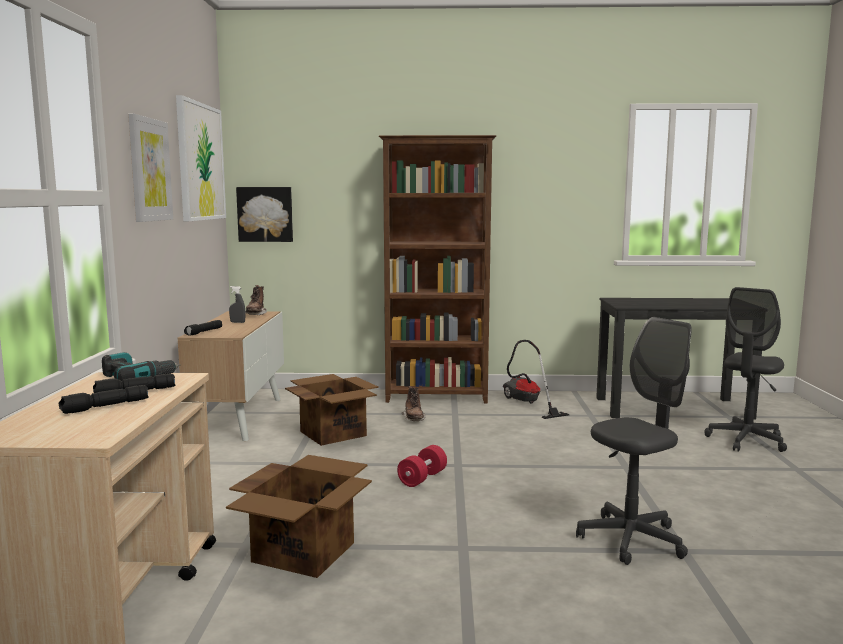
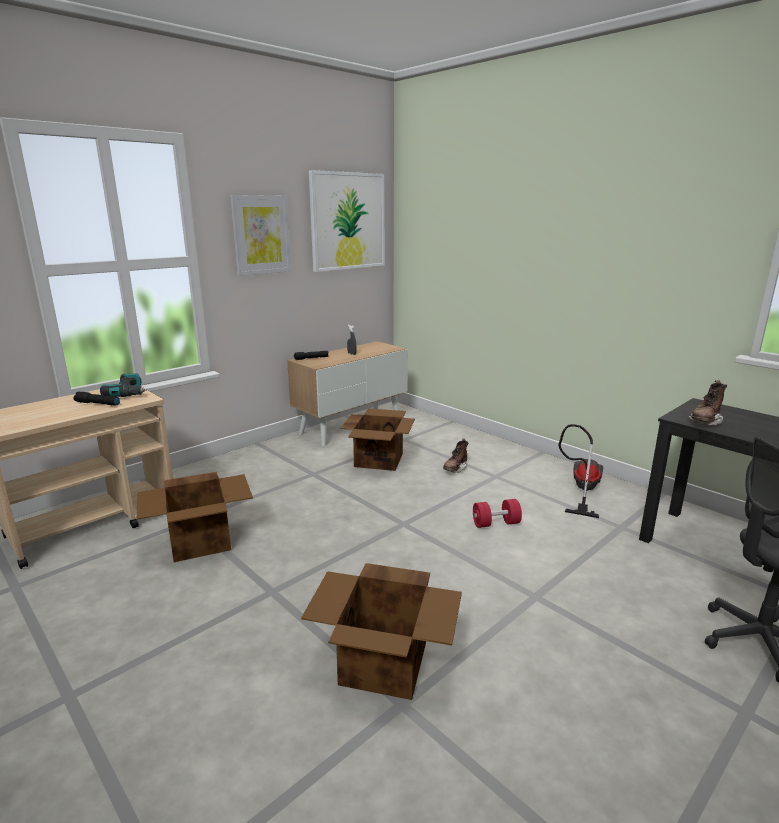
camera: 45 degrees right, 10 degrees up
black flashlight [59,385,149,414] -> none
picture [236,187,293,242] -> none
brown boot [245,285,267,315] -> brown boot moved to [689,380,727,426]
brown bookcase [379,135,497,403] -> none
red dumbbell [397,445,447,487] -> red dumbbell moved to [473,499,522,528]
grey office chair [576,317,692,565] -> cardboard box [301,563,462,700]

